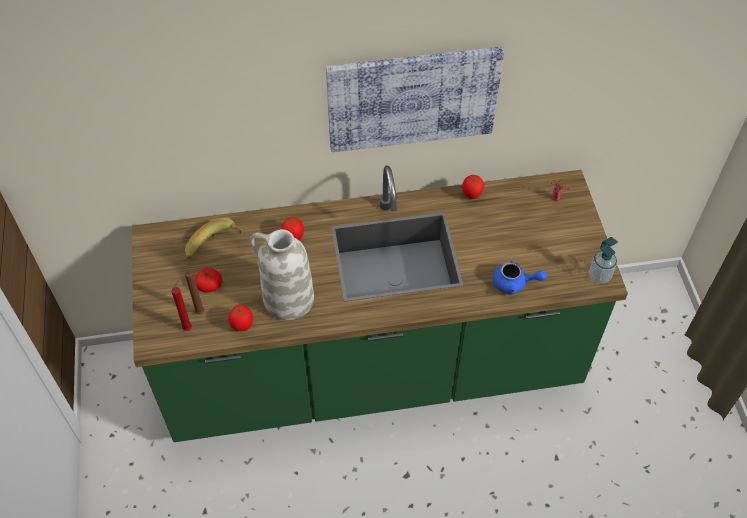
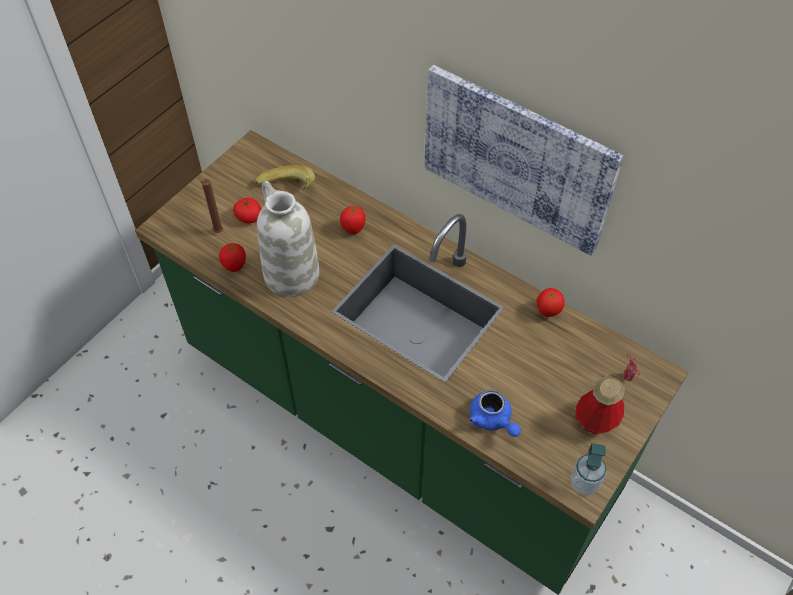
camera: 45 degrees right, 0 degrees up
red candle [171,280,192,331] -> none
none -> bottle [575,376,625,434]

